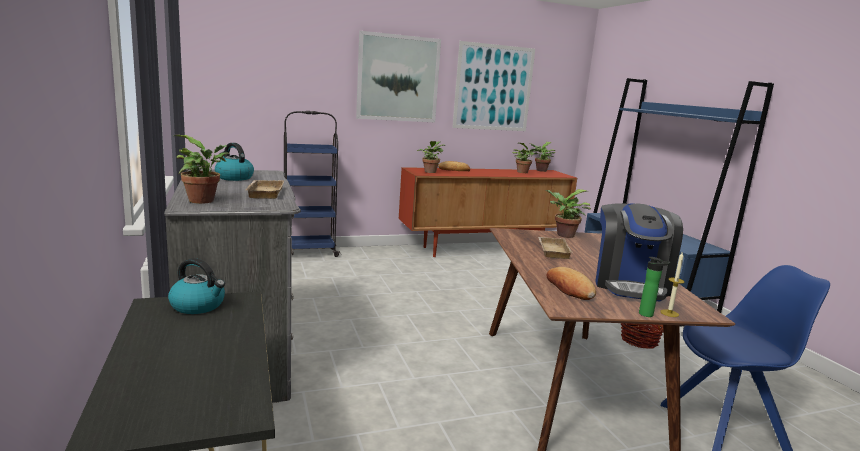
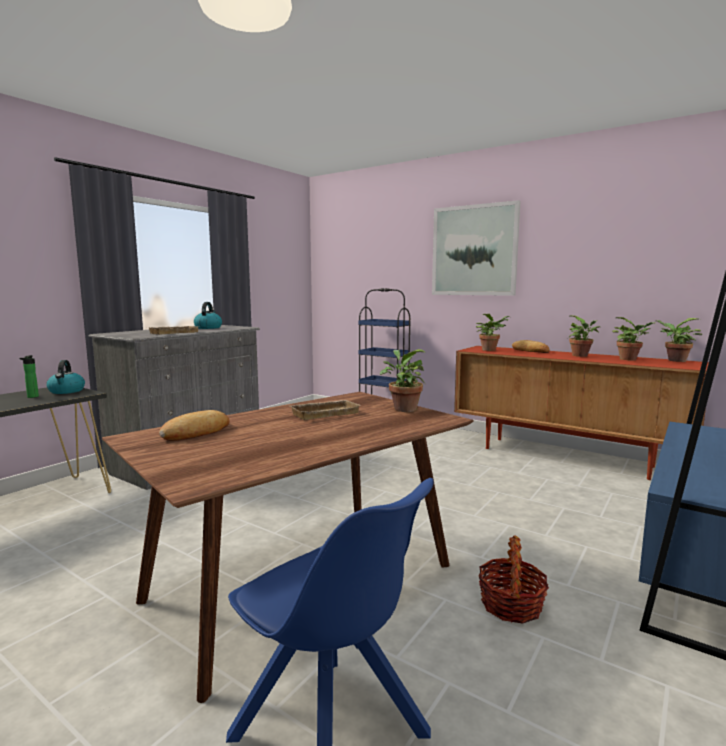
camera: 55 degrees right, 5 degrees down
potted plant [174,135,230,204] -> potted plant moved to [568,315,601,357]
picture [452,41,535,131] -> none
coffee machine [595,203,683,302] -> none
bottle [639,257,670,317] -> bottle moved to [19,355,39,398]
candle [660,251,685,317] -> none

